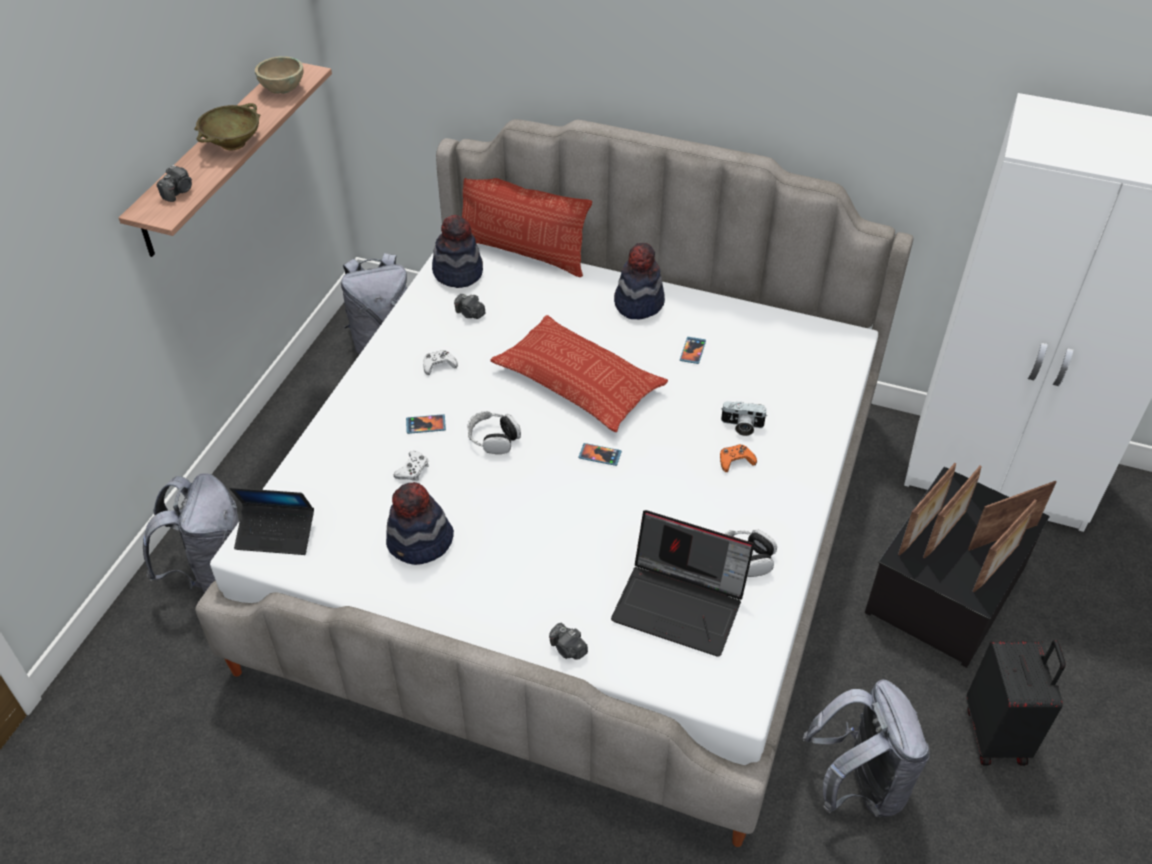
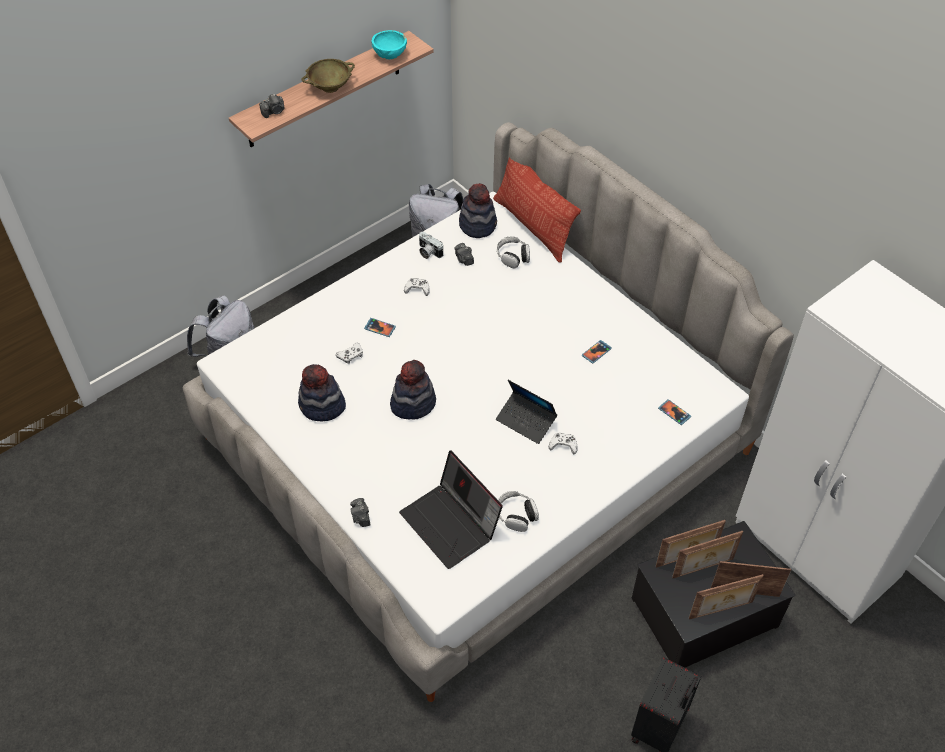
camera: 30 degrees right, 5 degrees up
laptop [229,487,314,555] -> laptop moved to [496,380,557,444]
beige bowl [255,56,303,94] -> turquoise bowl [372,30,407,59]
headphones [467,411,521,454] -> headphones moved to [497,236,530,268]
pillow [490,315,668,432] -> none
phone [578,443,622,466] -> phone moved to [658,399,691,425]
hat [614,243,665,319] -> hat moved to [390,360,436,419]
orange game controller [720,444,757,472] -> white game controller [549,433,577,455]
camera [721,401,768,436] -> camera moved to [419,232,443,259]
grey backpack [803,680,930,817] -> none

